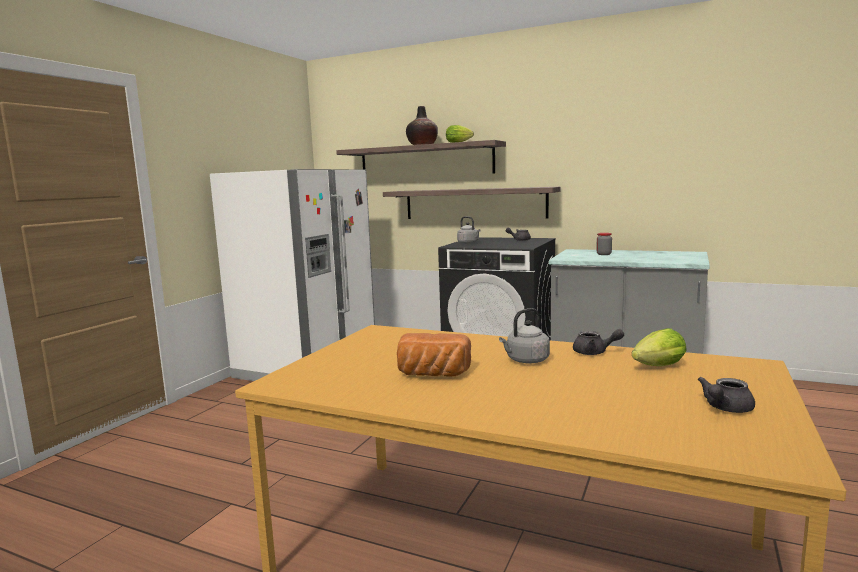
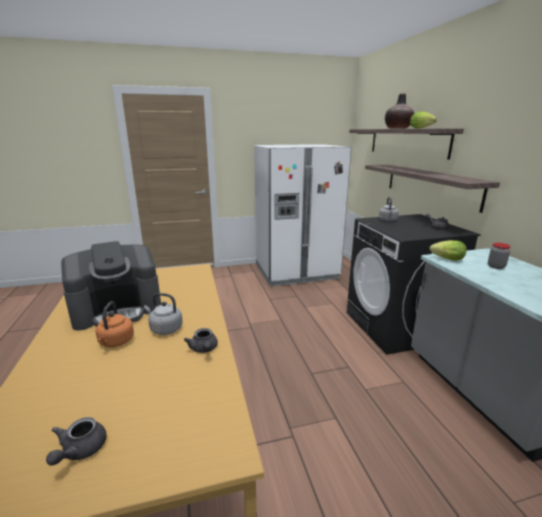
camera: 50 degrees right, 10 degrees up
bread [397,333,471,377] -> coffee machine [61,241,161,330]
lettuce [632,328,687,366] -> lettuce moved to [429,240,467,261]
grey teapot [698,377,755,413] -> grey teapot turned 90 degrees counterclockwise [46,417,107,465]
none -> orange kettle [95,301,134,347]

